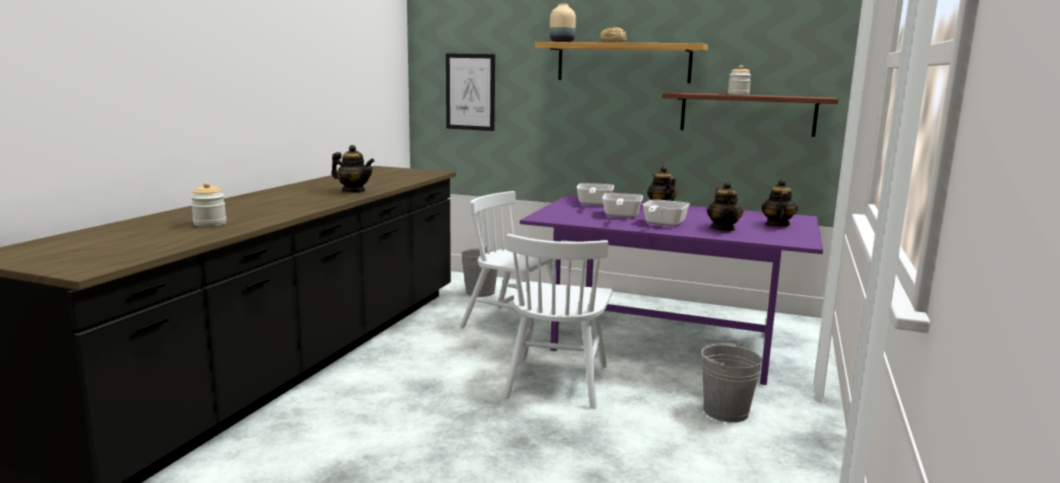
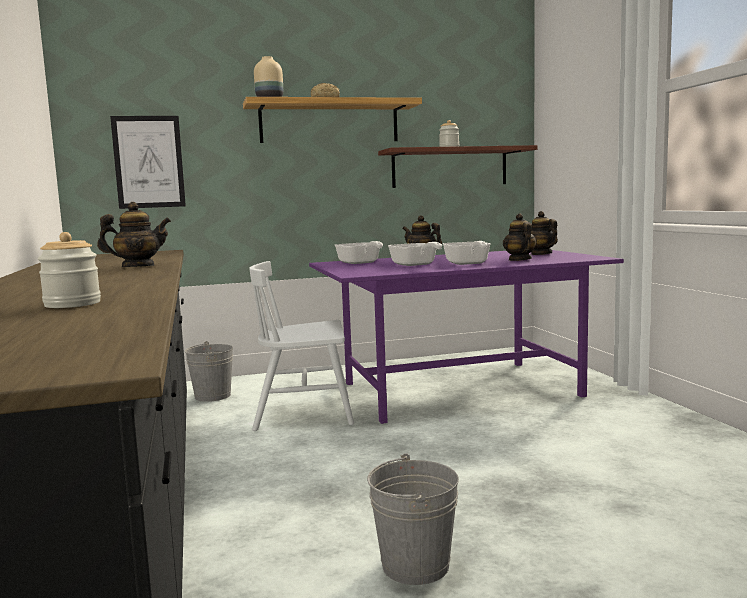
camera: 35 degrees left, 5 degrees down
white chair [503,234,612,409] -> none
grey bucket [701,342,762,422] -> grey bucket moved to [367,453,459,585]
teapot [707,182,743,231] -> teapot turned 150 degrees counterclockwise [503,214,537,261]

